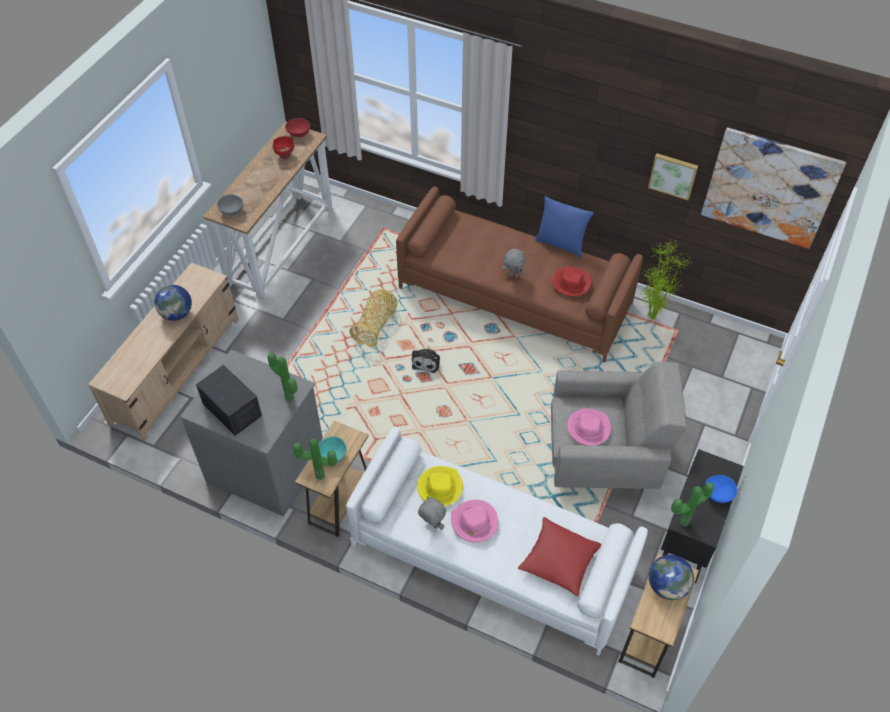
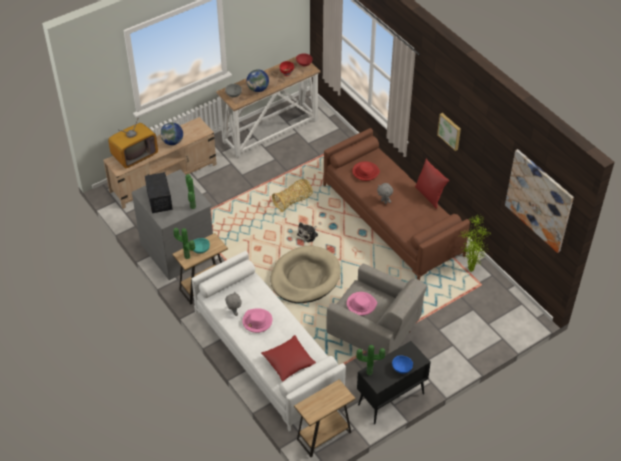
camera: 30 degrees right, 5 degrees down
yellow hat [417,466,463,506] -> none
blue pillow [535,196,594,257] -> red pillow [415,159,449,209]
red hat [552,266,591,297] -> red hat moved to [352,161,380,181]
picture [648,153,698,200] -> picture moved to [437,113,461,151]
globe [649,555,694,600] -> globe moved to [247,69,269,92]
none -> television [108,119,158,168]
none -> beige dog bed [271,246,341,303]

